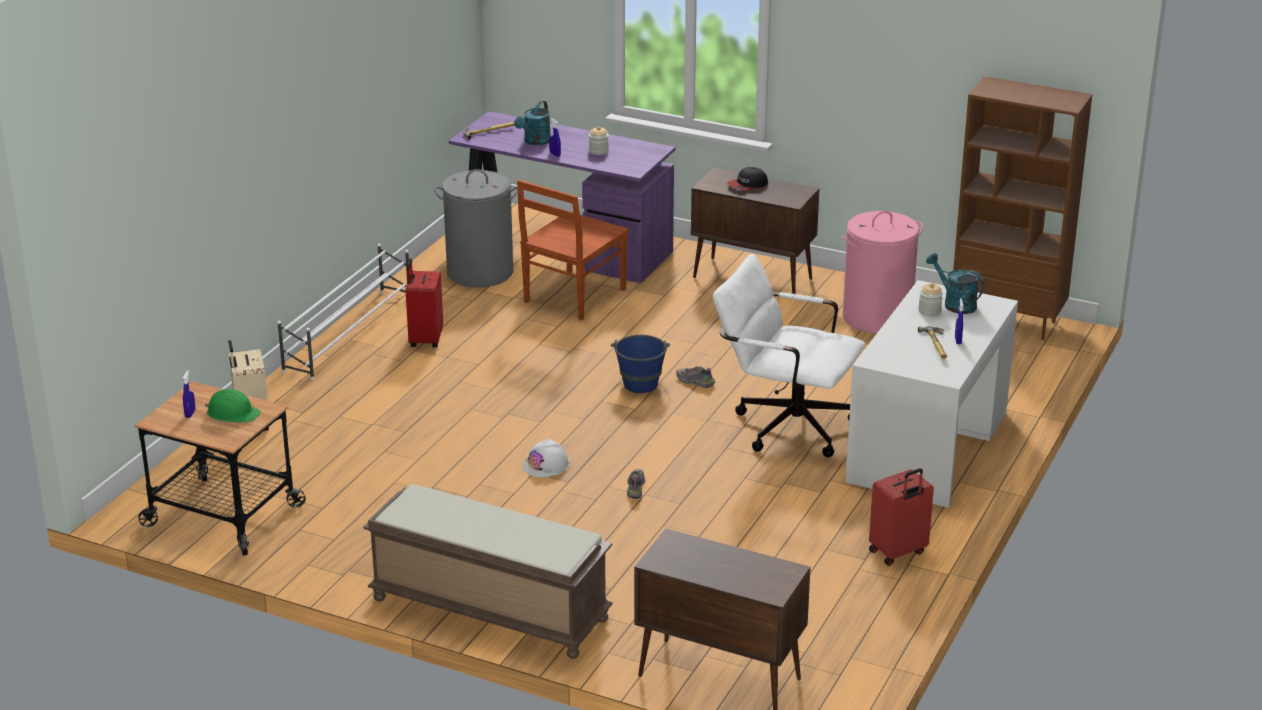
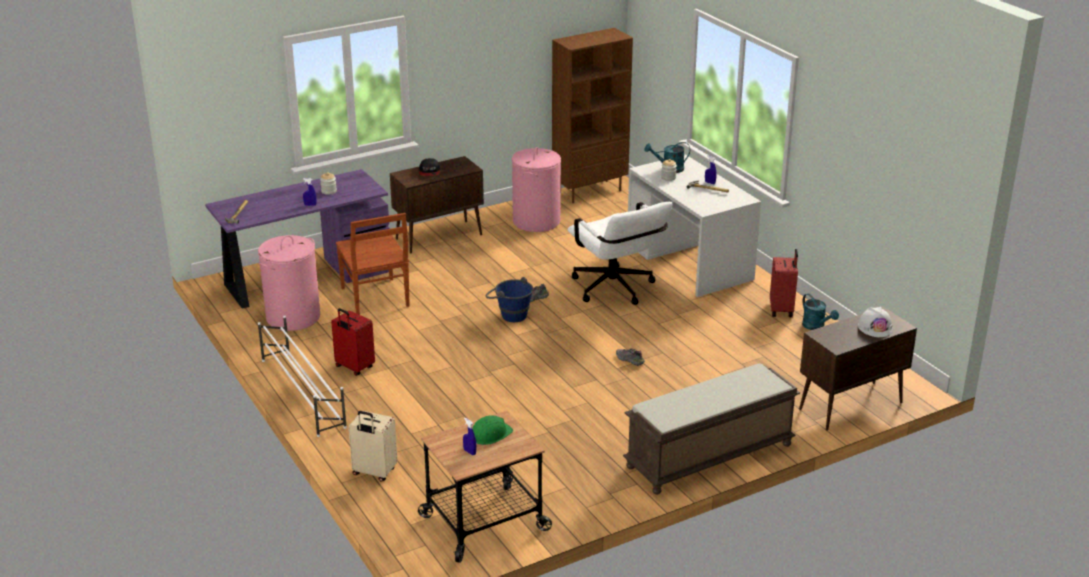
camera: 55 degrees left, 0 degrees up
grey laundry basket [434,169,518,288] -> pink laundry basket [258,235,320,331]
turquoise watering can [514,100,551,145] -> turquoise watering can moved to [802,294,839,330]
white hard hat [523,438,569,477] -> white hard hat moved to [858,307,893,337]
white office chair [712,254,865,457] -> white office chair turned 90 degrees counterclockwise [567,202,672,305]

